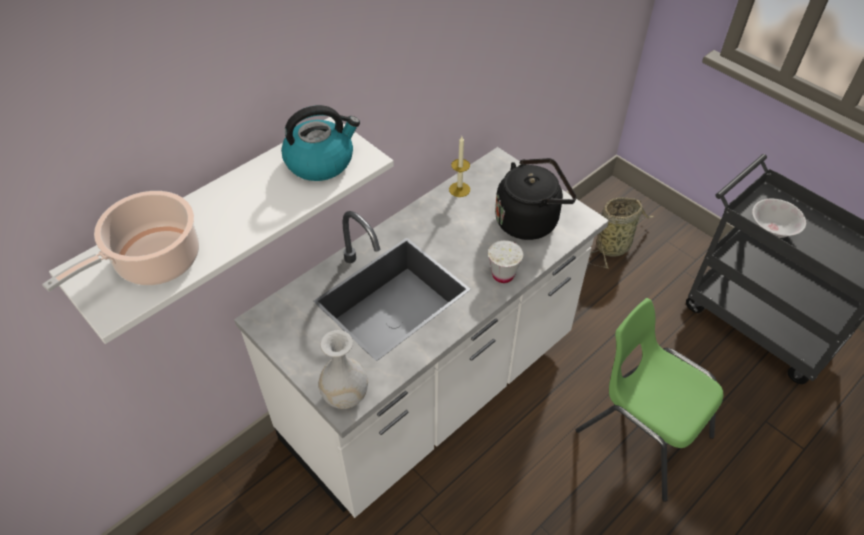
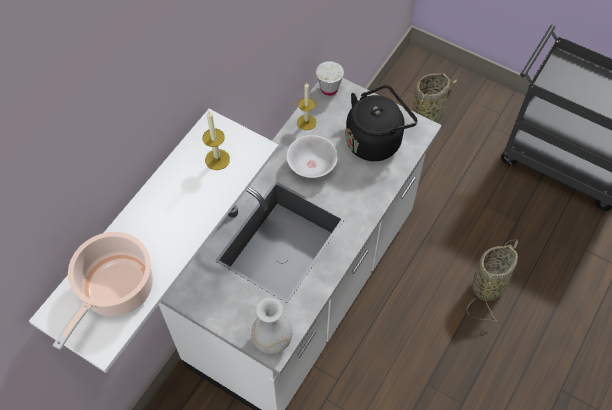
camera: 15 degrees left, 10 degrees up
kettle [281,105,360,181] -> candle [203,111,230,170]
white cup [488,240,523,283] -> white cup moved to [316,61,344,96]
green chair [576,298,724,502] -> basket [467,239,518,321]
white bowl [752,199,806,238] -> white bowl moved to [286,135,338,178]

